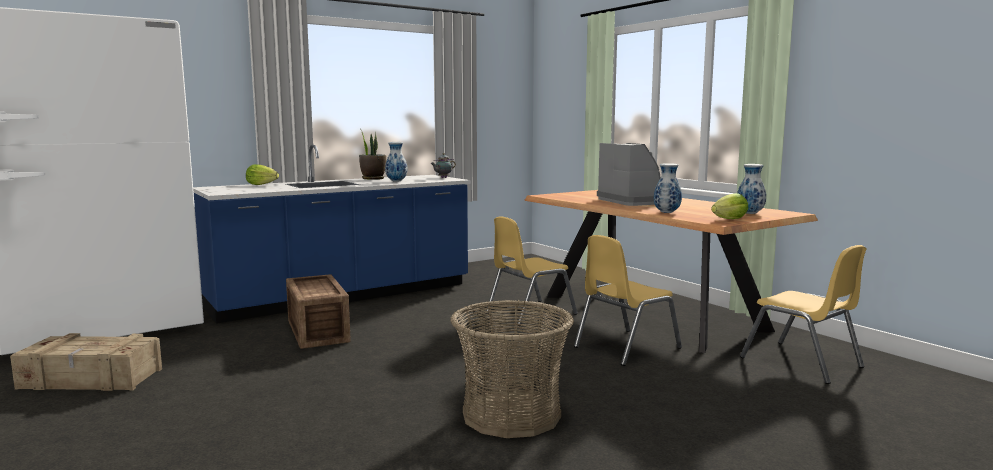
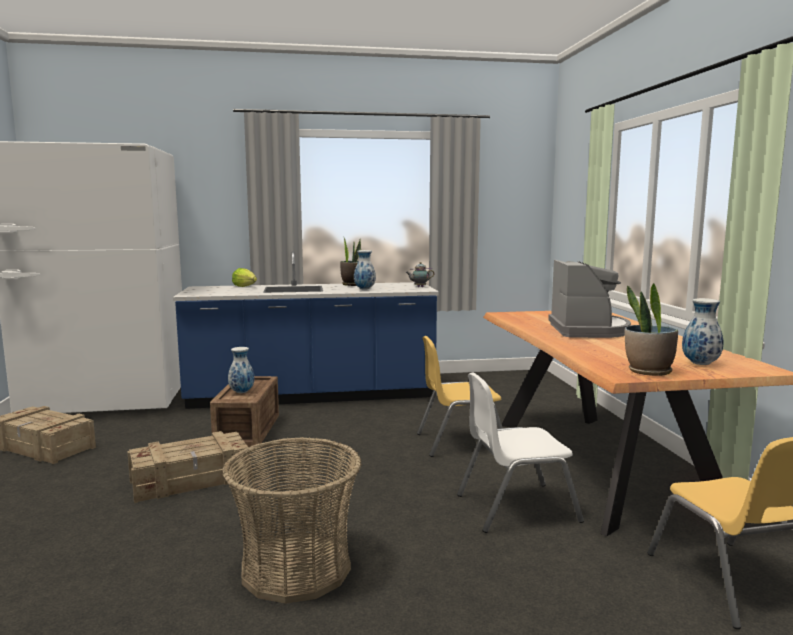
camera: 25 degrees right, 0 degrees up
yellow chair [574,235,682,366] -> white chair [457,372,584,533]
vase [654,163,682,213] -> vase moved to [228,347,255,393]
lettuce [711,193,748,219] -> potted plant [625,283,678,376]
none -> crate [127,431,251,503]

